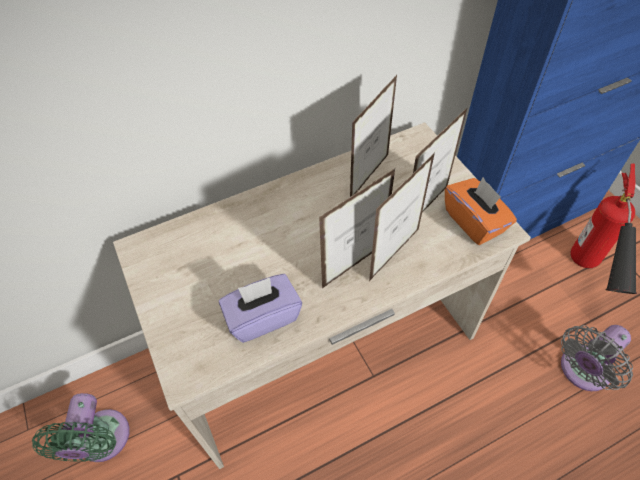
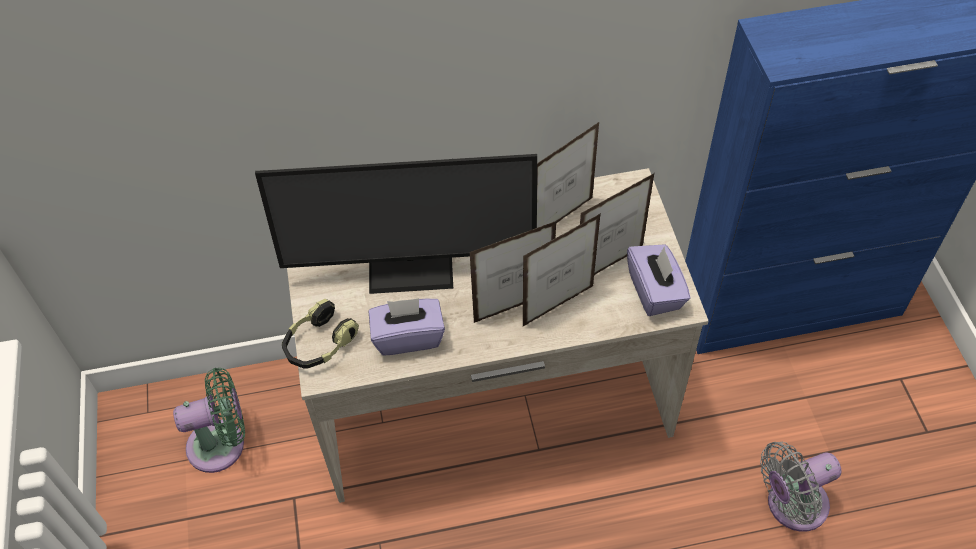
camera: 15 degrees right, 0 degrees up
green fan [32,393,130,462] -> green fan turned 120 degrees counterclockwise [173,368,245,473]
orange tissue box [445,177,517,245] -> purple tissue box [627,244,691,316]
fire extinguisher [571,163,637,294] -> none
none -> monitor [255,154,537,294]
none -> headphones [282,299,359,369]

